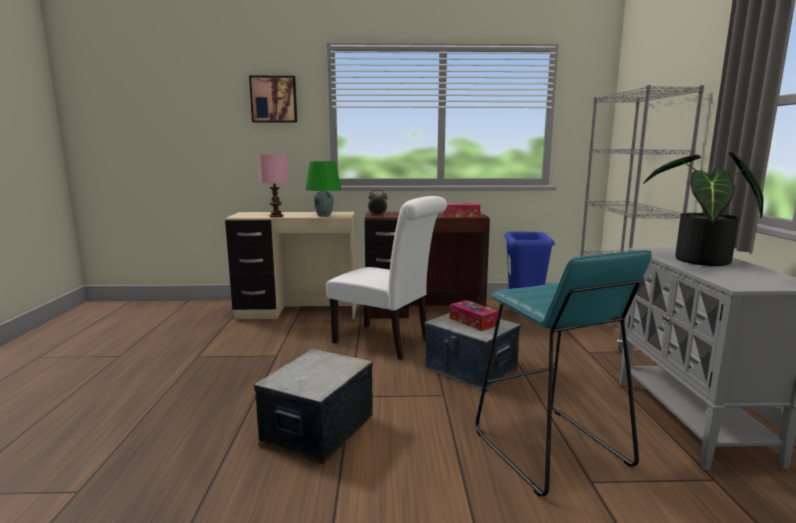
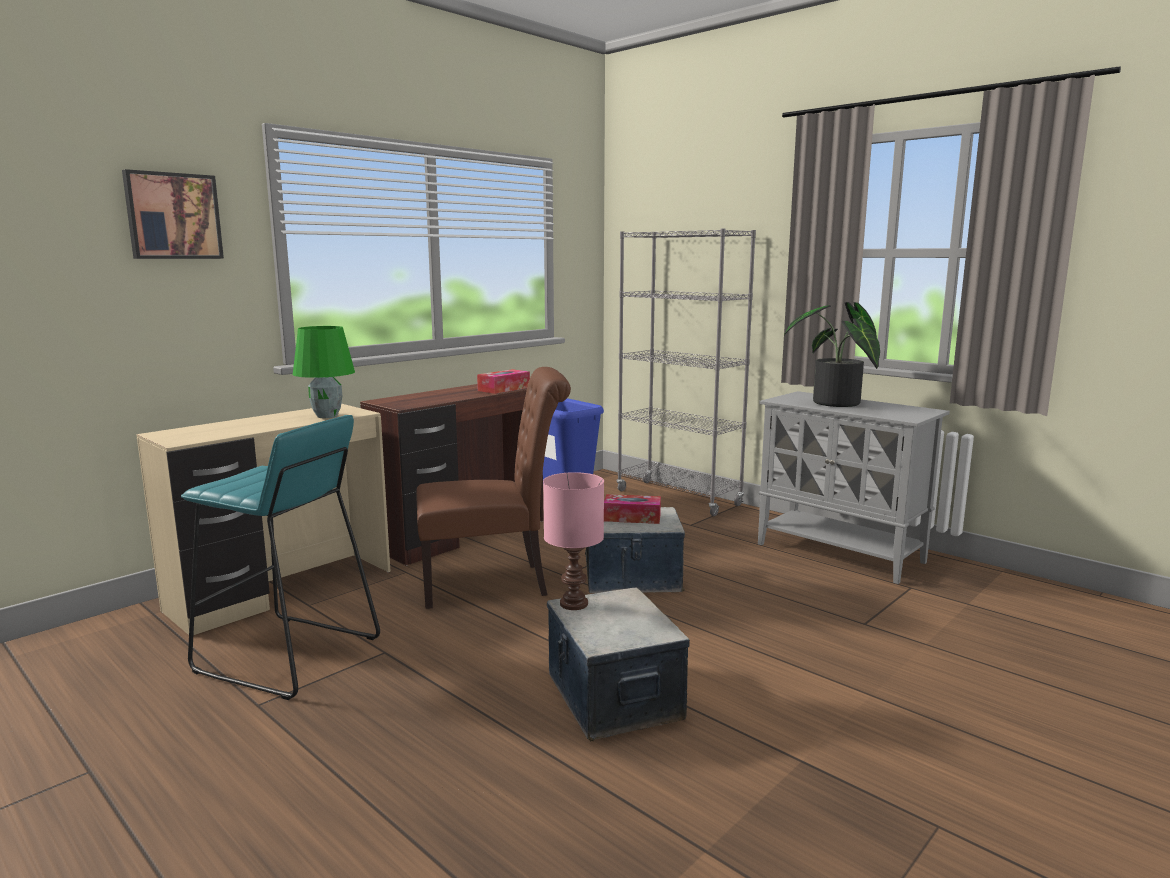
camera: 45 degrees left, 0 degrees up
pink table lamp [258,154,289,217] -> pink table lamp moved to [543,472,604,610]
white chair [326,196,447,360] -> brown chair [416,367,571,609]
alarm clock [368,190,387,217] -> none
turquoise stool [476,250,652,497] -> turquoise stool moved to [181,415,380,700]

